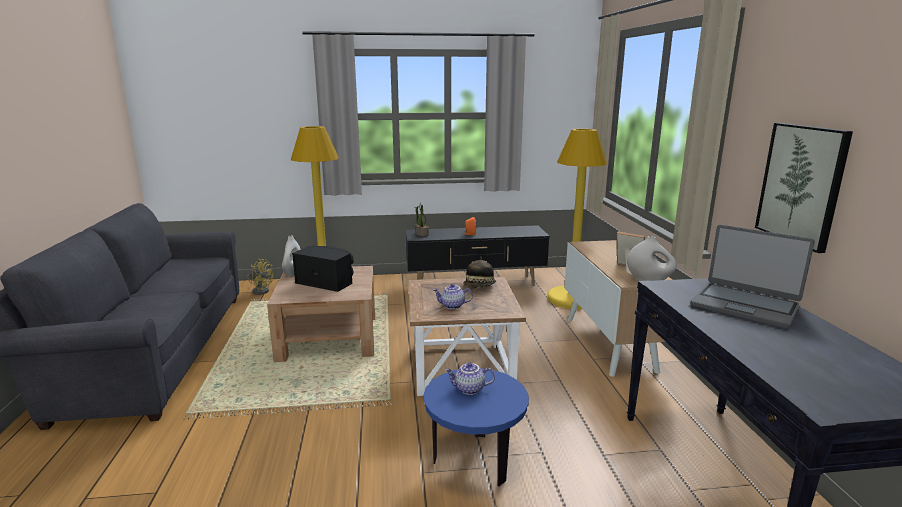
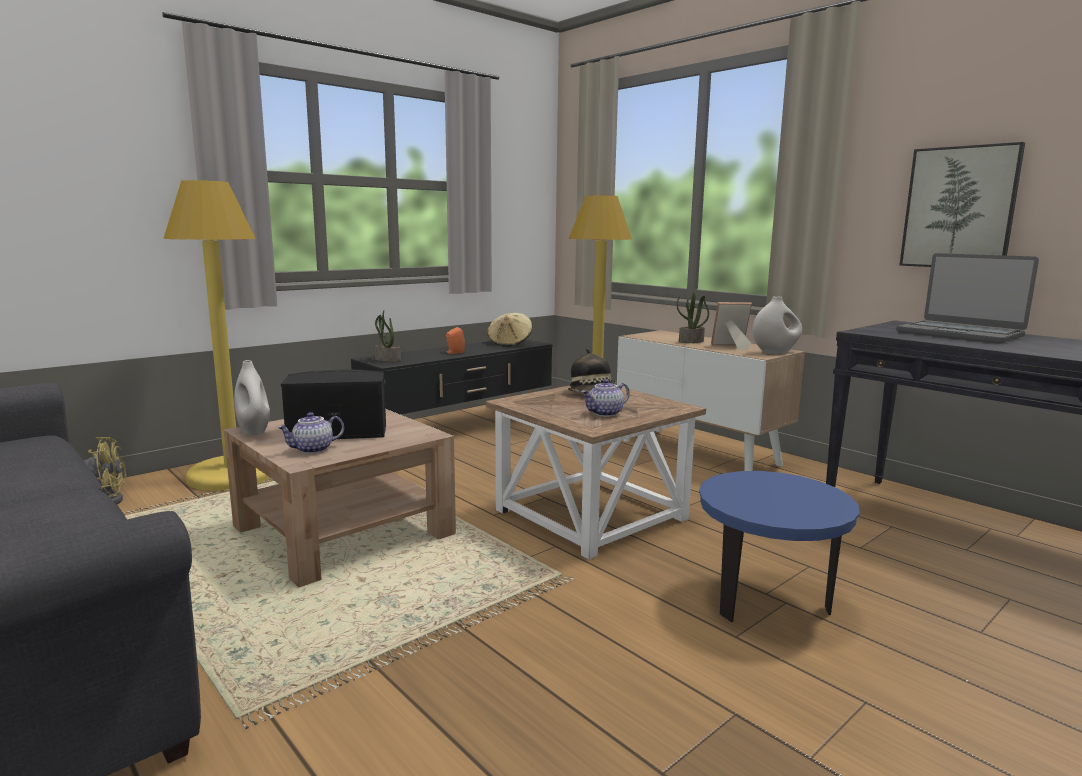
camera: 35 degrees left, 5 degrees down
teapot [445,362,495,395] -> teapot moved to [277,412,344,454]
laptop [690,225,815,329] -> laptop turned 45 degrees clockwise [896,253,1039,344]
none -> beige hat [487,313,532,347]
none -> potted plant [677,290,709,343]

